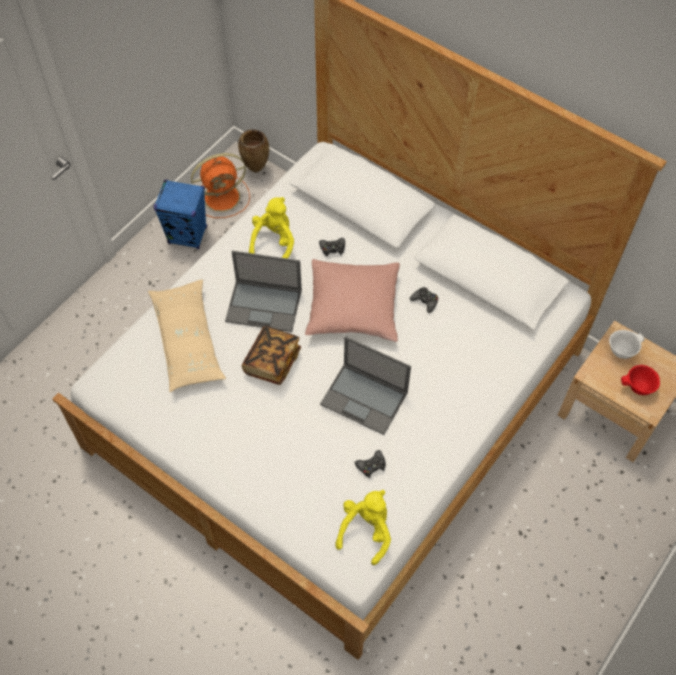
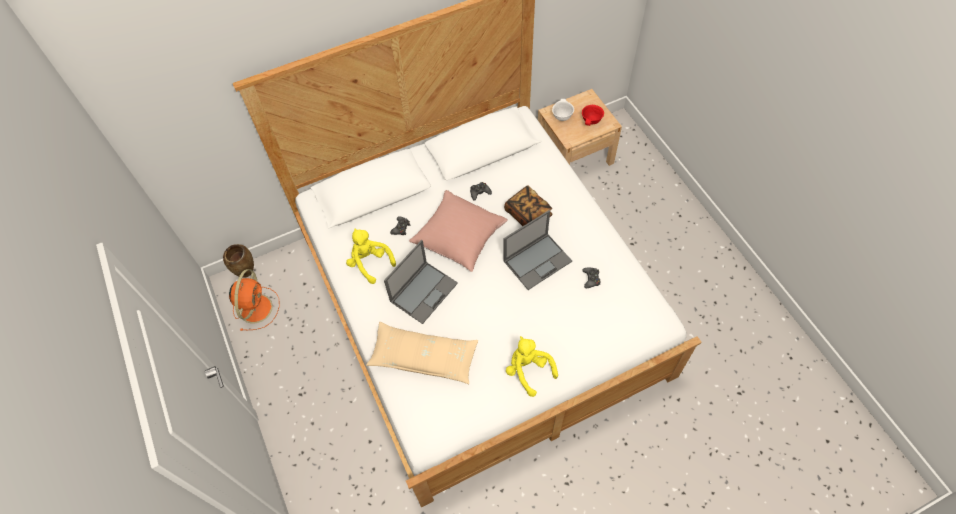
camera: 60 degrees left, 0 degrees up
blue speaker [154,179,207,249] -> none
book [242,326,301,385] -> book moved to [504,185,553,226]
yellow plush toy [335,490,391,565] -> yellow plush toy moved to [506,336,558,397]

